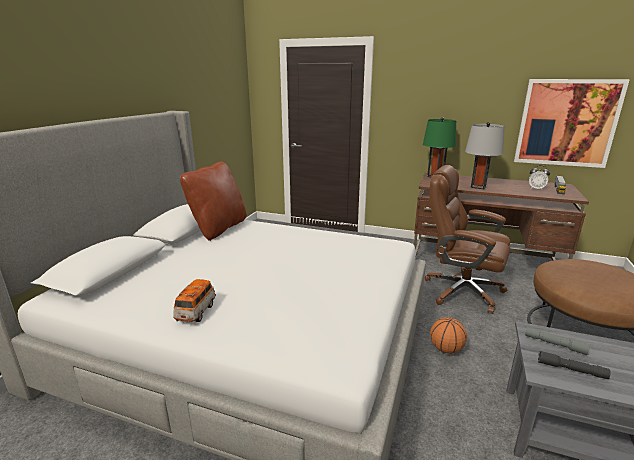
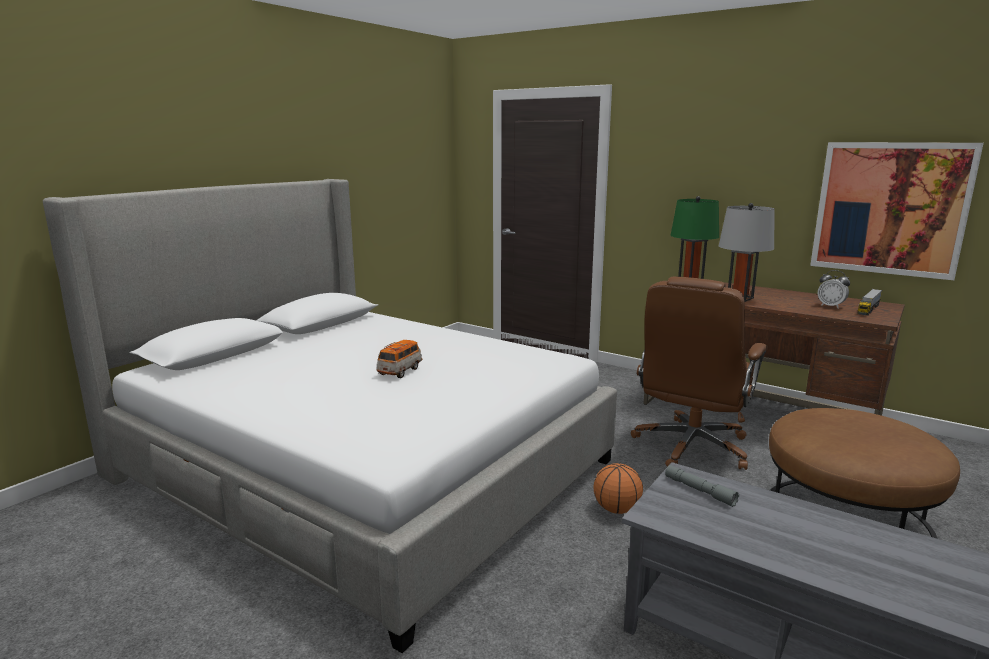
camera: 15 degrees right, 5 degrees down
toy car [173,279,216,322] -> toy car moved to [376,340,422,378]
brown pillow [180,162,247,241] -> none
brown office chair [425,165,510,314] -> brown office chair turned 105 degrees counterclockwise [631,277,768,470]
grey flashlight [538,351,611,379] -> none

